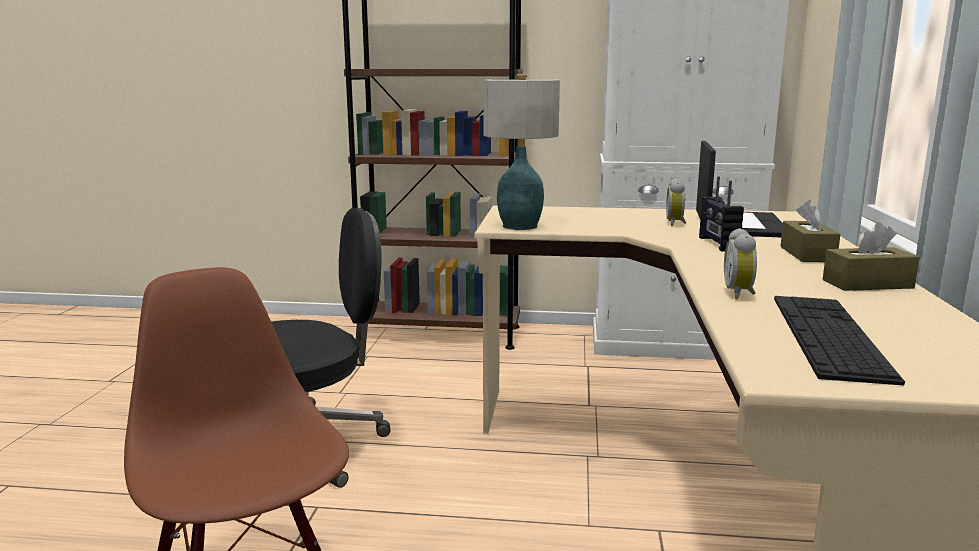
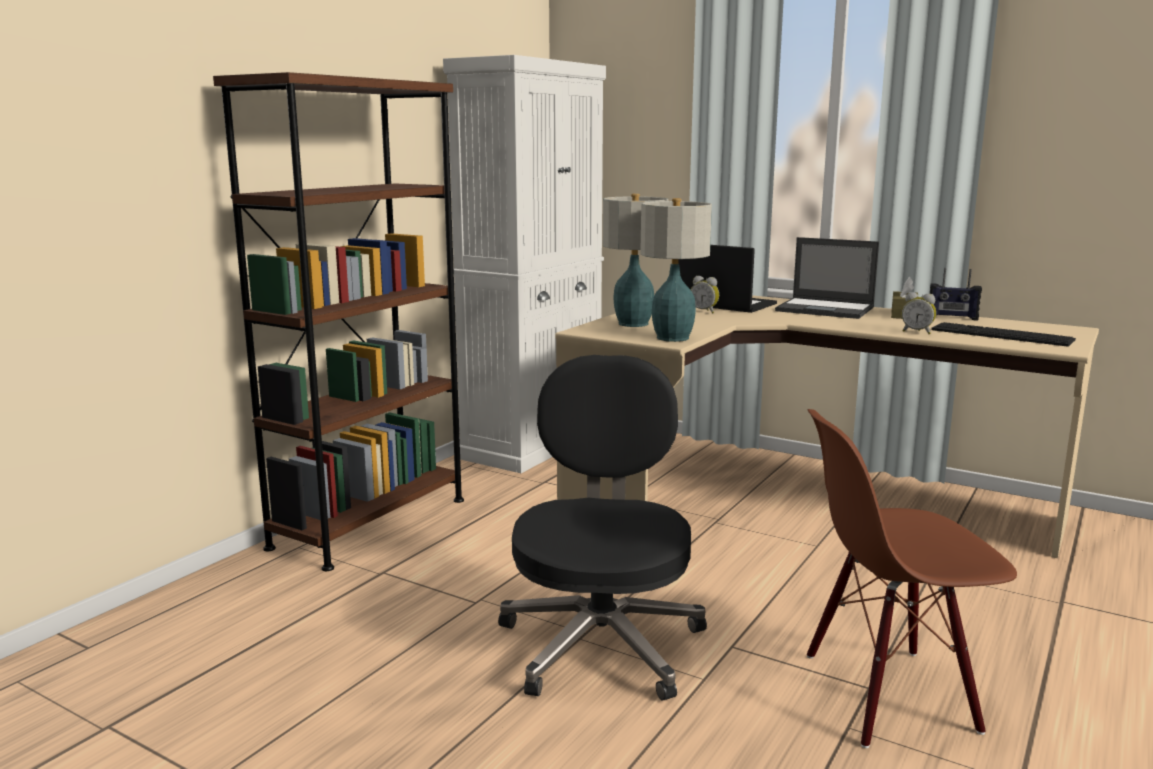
camera: 65 degrees left, 0 degrees up
radio [699,176,744,251] -> radio moved to [930,268,982,321]
brown tissue box [780,200,840,262] -> laptop [775,237,879,319]
none -> table lamp [603,194,668,327]

